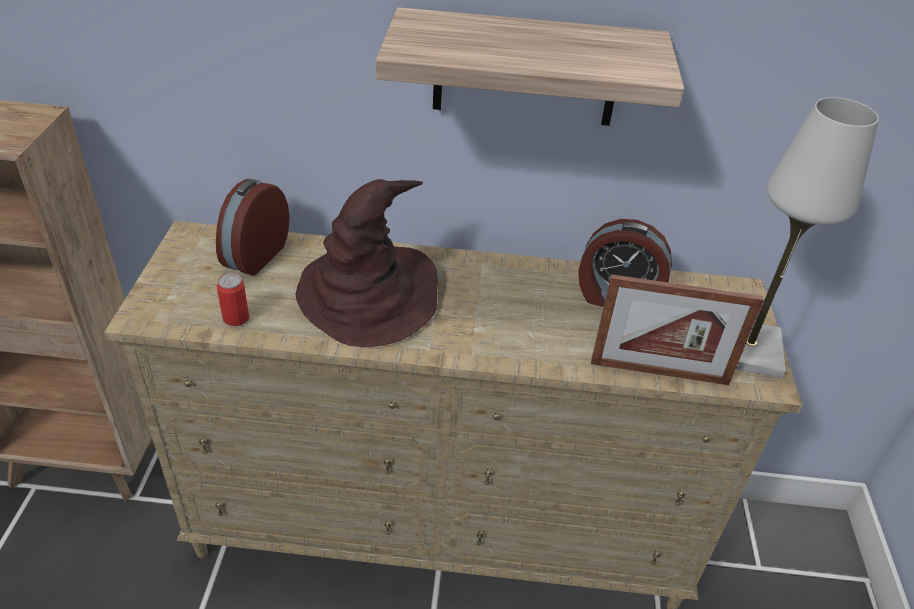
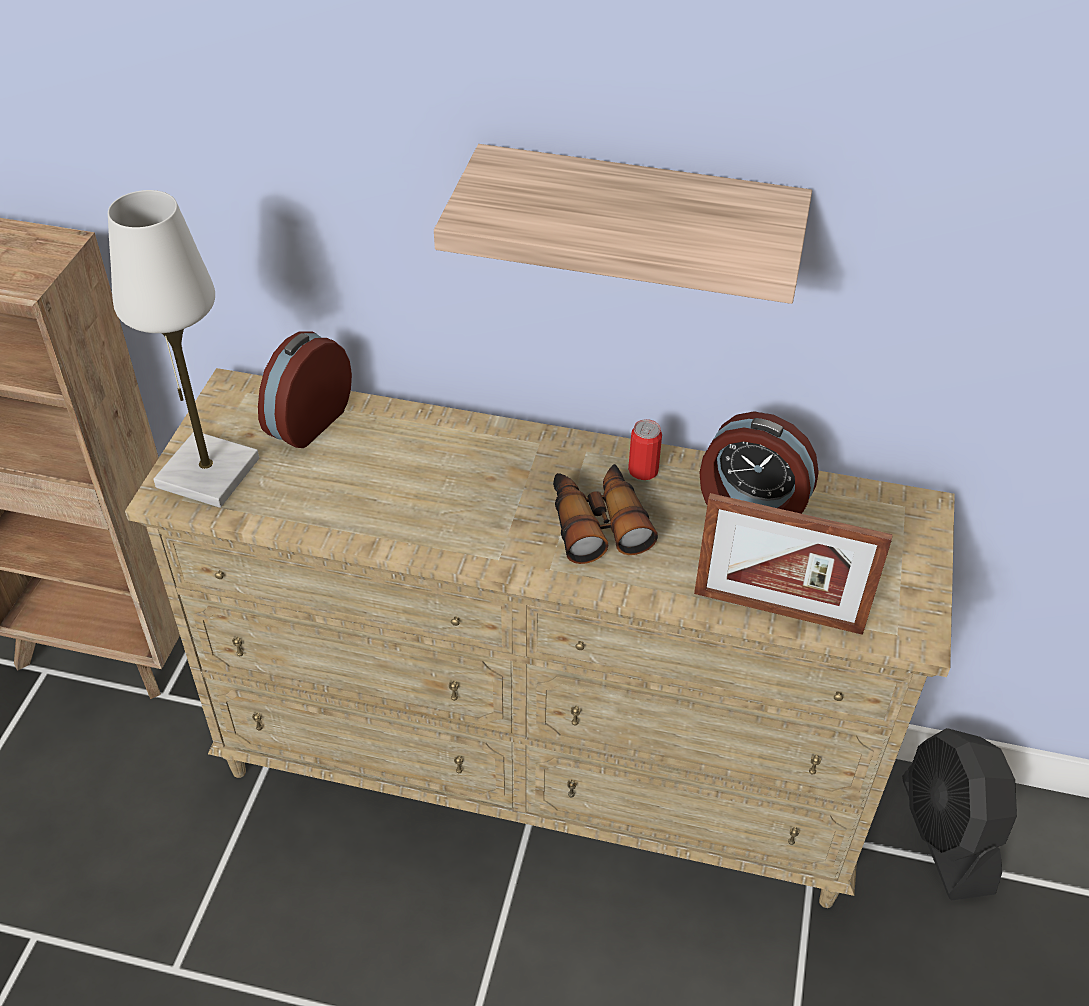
camera: 10 degrees right, 5 degrees up
can [217,273,249,326] -> can moved to [628,419,662,480]
brown hat [295,179,438,347] -> none
white table lamp [736,97,879,378] -> white table lamp moved to [108,190,259,508]
none -> binoculars [553,464,658,564]
none -> black fan [902,728,1017,901]

